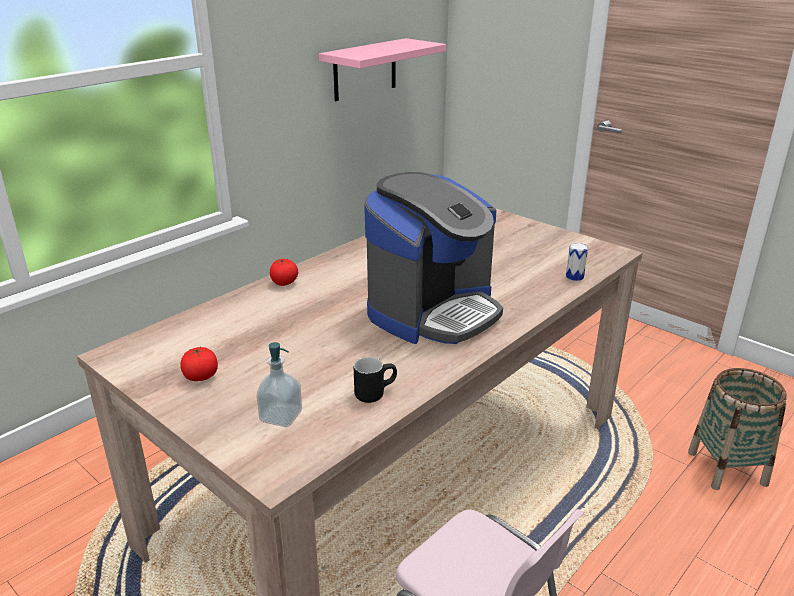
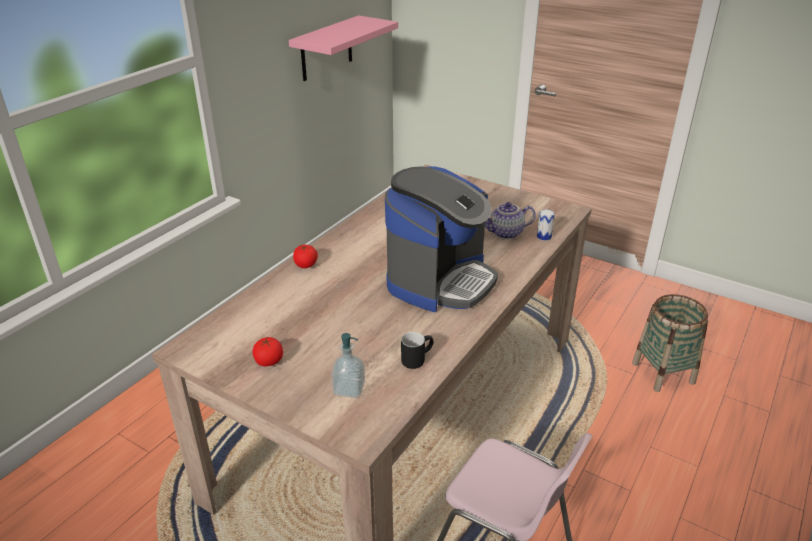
camera: 10 degrees left, 5 degrees up
none -> teapot [485,202,536,239]

